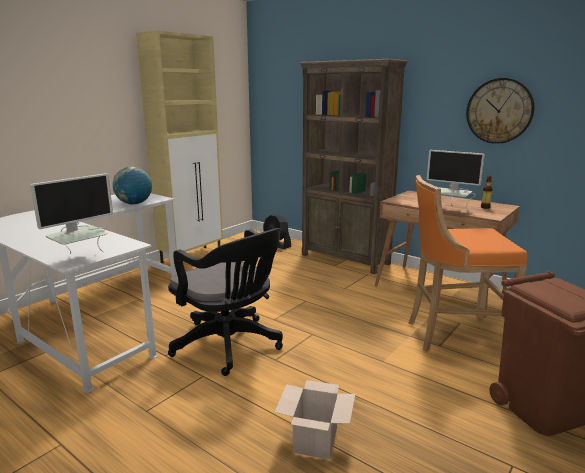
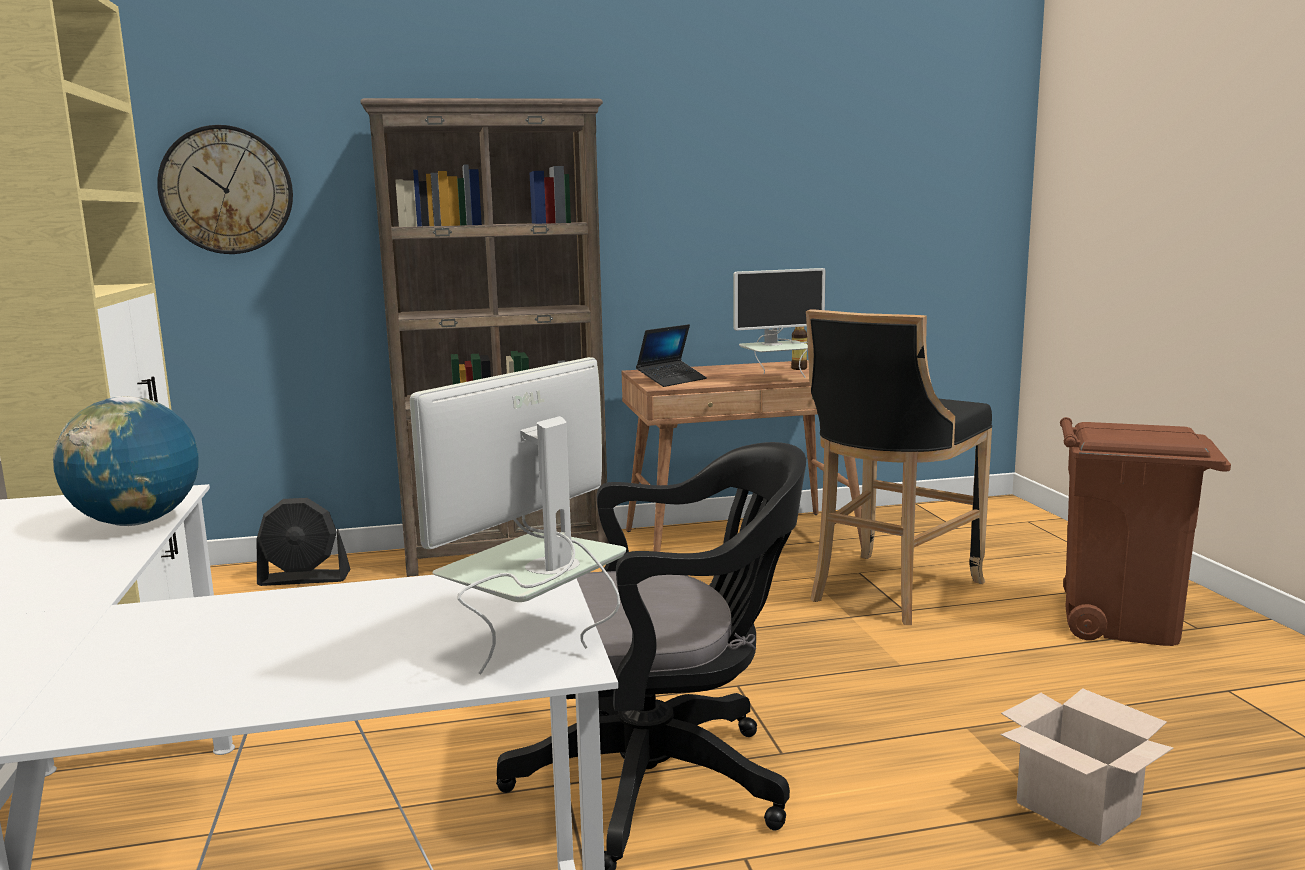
camera: 50 degrees left, 5 degrees down
monitor [30,173,113,254] -> monitor turned 135 degrees counterclockwise [410,357,626,675]
orange stool [409,175,528,352] -> black stool [806,309,992,625]
wall clock [466,78,534,144] -> wall clock moved to [157,125,293,254]
none -> laptop [636,324,707,387]

